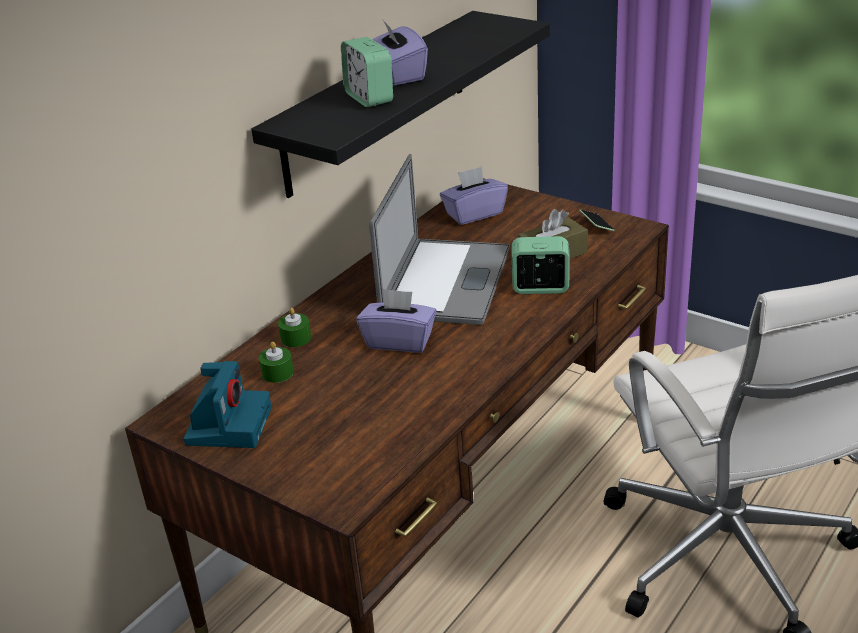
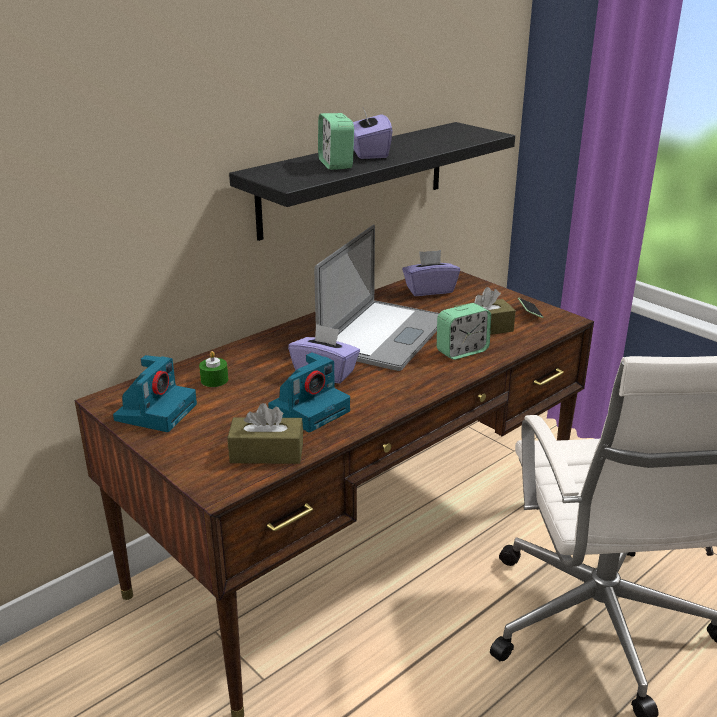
camera: 10 degrees right, 5 degrees down
green candle [278,308,311,347] -> none
alarm clock [511,236,570,294] -> alarm clock turned 135 degrees clockwise [437,303,491,360]
none -> brown tissue box [227,403,303,464]
none -> camera [268,352,350,433]

